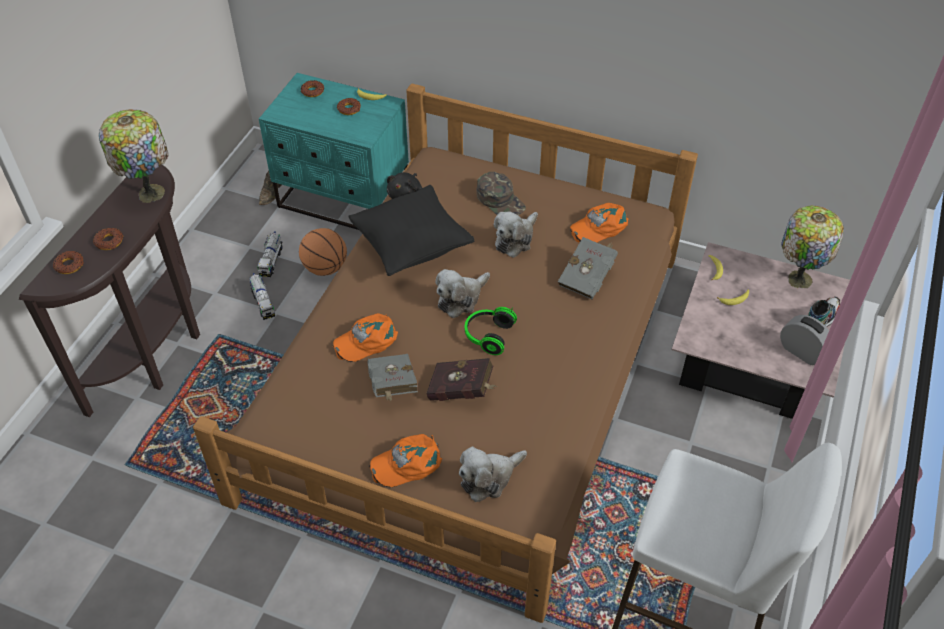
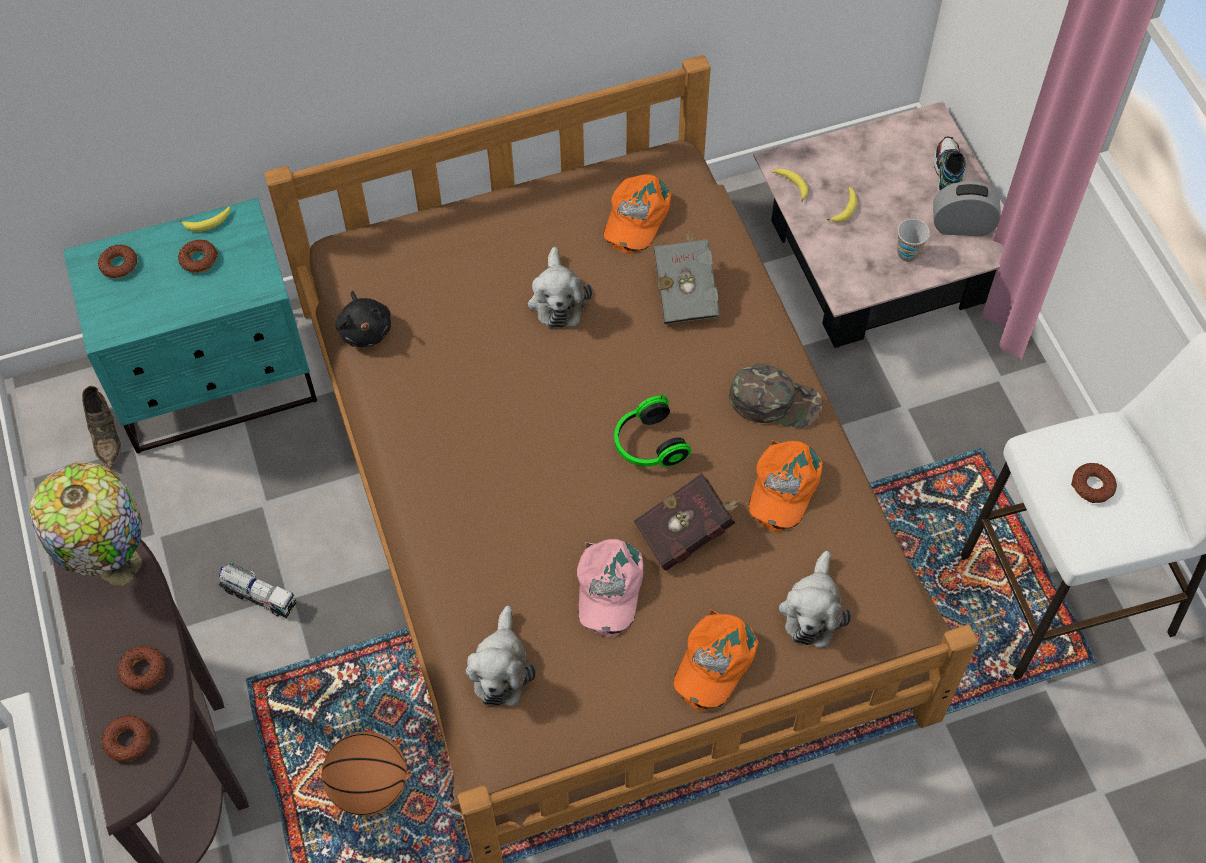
camera: 40 degrees left, 10 degrees up
toy truck [257,232,282,277] -> none
basketball [299,228,347,276] -> basketball moved to [322,732,407,816]
orange cap [332,313,398,362] -> orange cap moved to [749,440,823,532]
black pillow [348,185,474,276] -> none
grey book [367,354,418,402] -> pink cap [577,539,643,637]
plush toy [435,269,490,318] -> plush toy moved to [466,605,536,706]
green cap [476,172,526,215] -> green cap moved to [729,363,822,428]
table lamp [781,205,844,288] -> none
none -> cup [897,219,930,262]
none -> donut [1071,463,1117,503]

